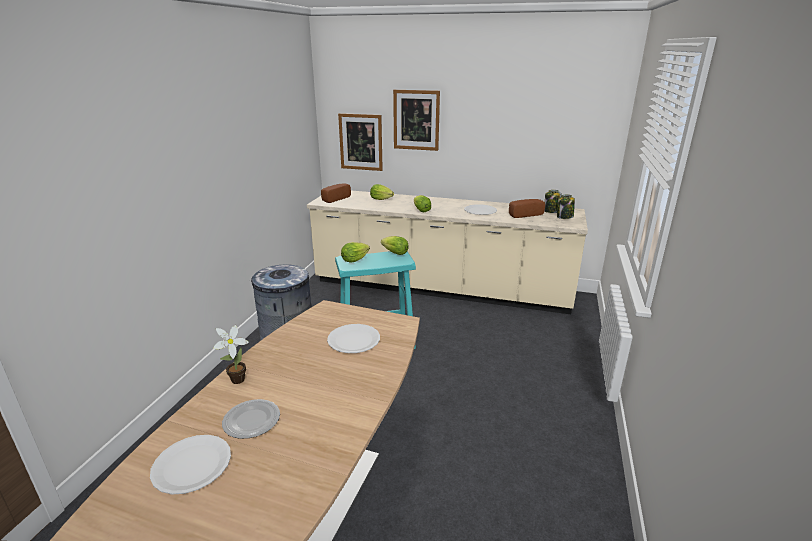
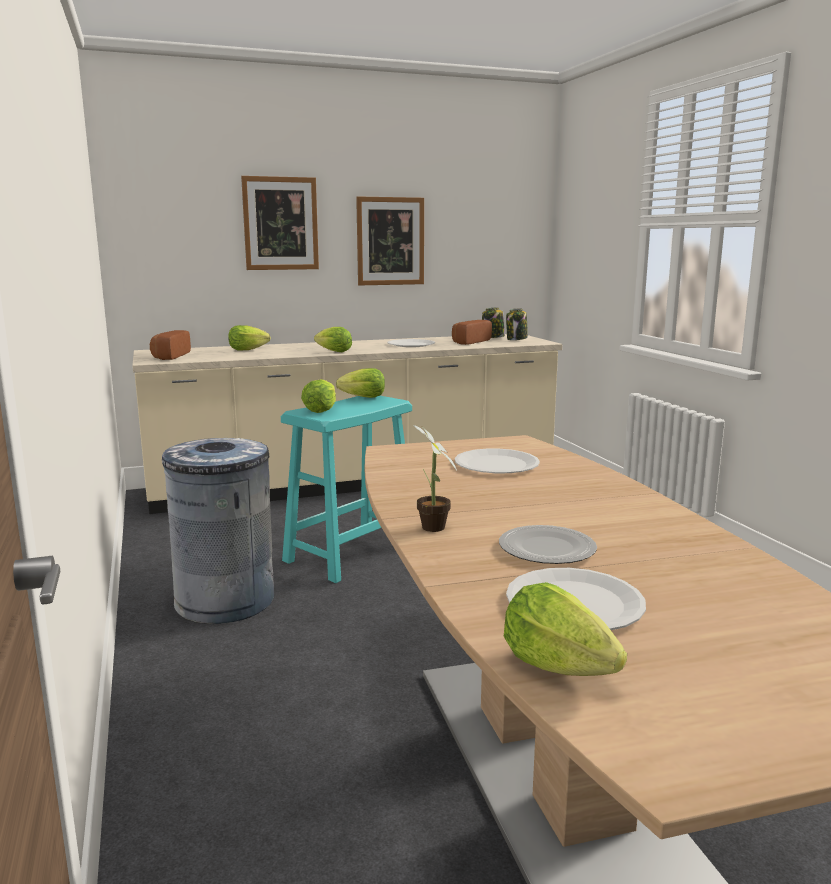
camera: 35 degrees left, 10 degrees down
picture [338,113,383,171] -> picture moved to [356,196,424,285]
none -> lettuce [504,582,627,676]

